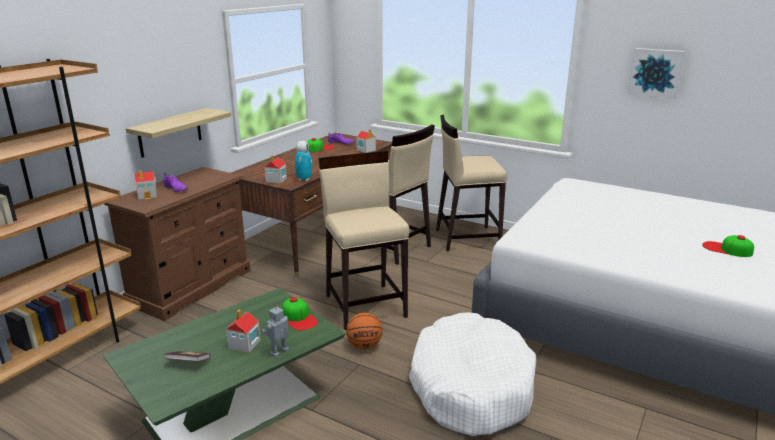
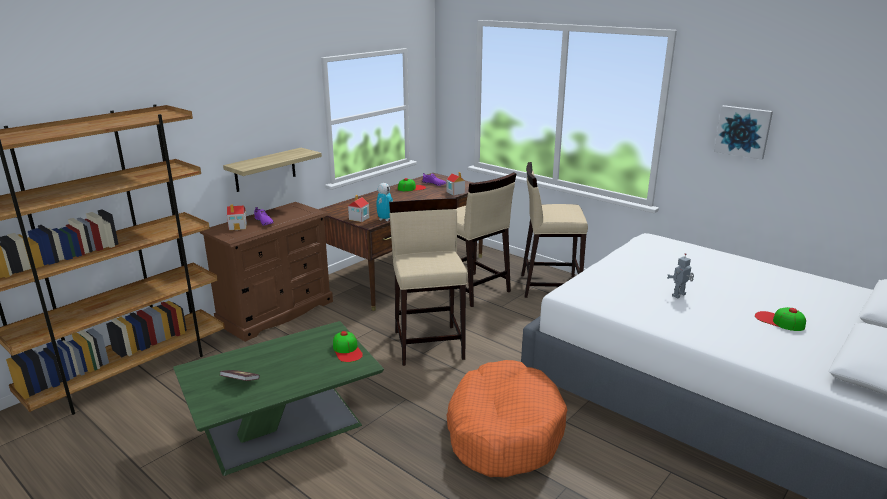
camera: 10 degrees right, 0 degrees up
toy house [226,309,261,353] -> none
toy robot [261,304,289,358] -> toy robot moved to [667,253,694,298]
basketball [346,313,382,350] -> none
white dog bed [409,312,536,436] -> orange dog bed [447,360,567,477]

